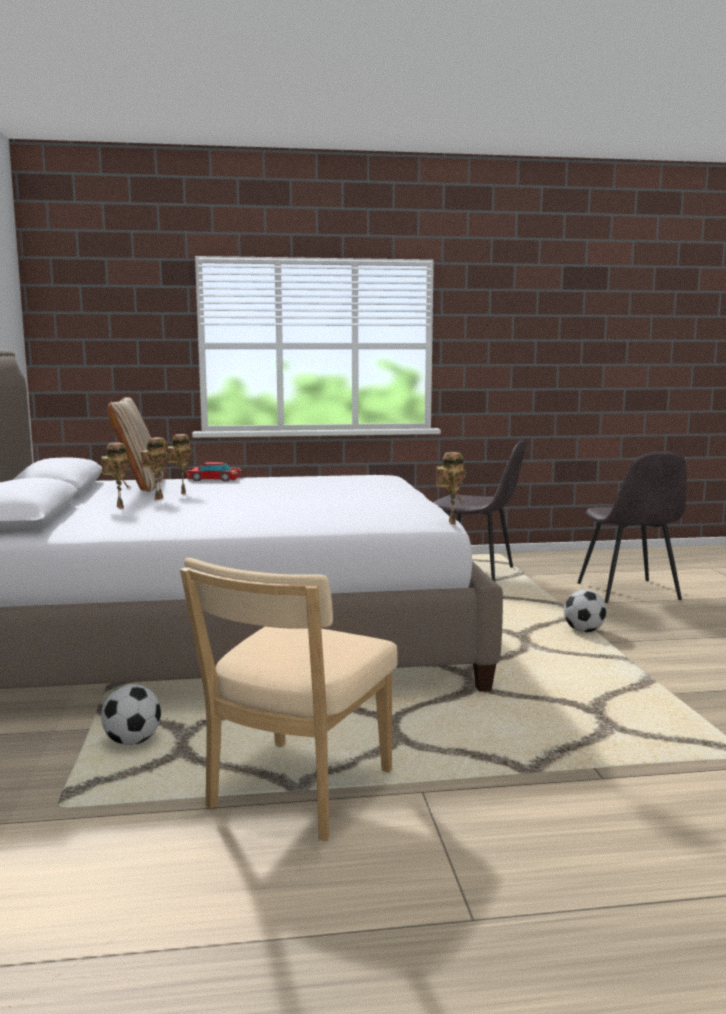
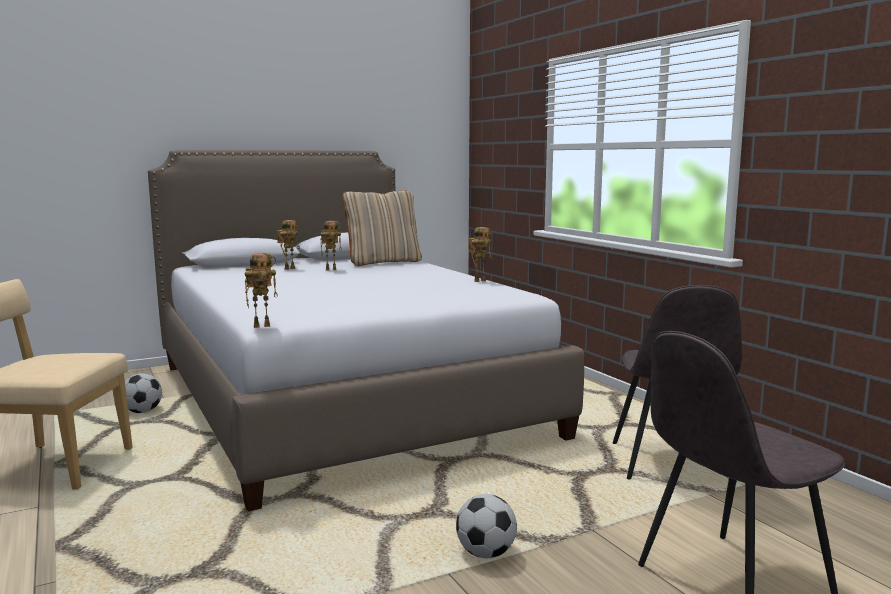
camera: 70 degrees right, 0 degrees up
toy robot [167,434,192,494] -> toy robot moved to [468,227,492,282]
toy car [186,462,242,481] -> none

